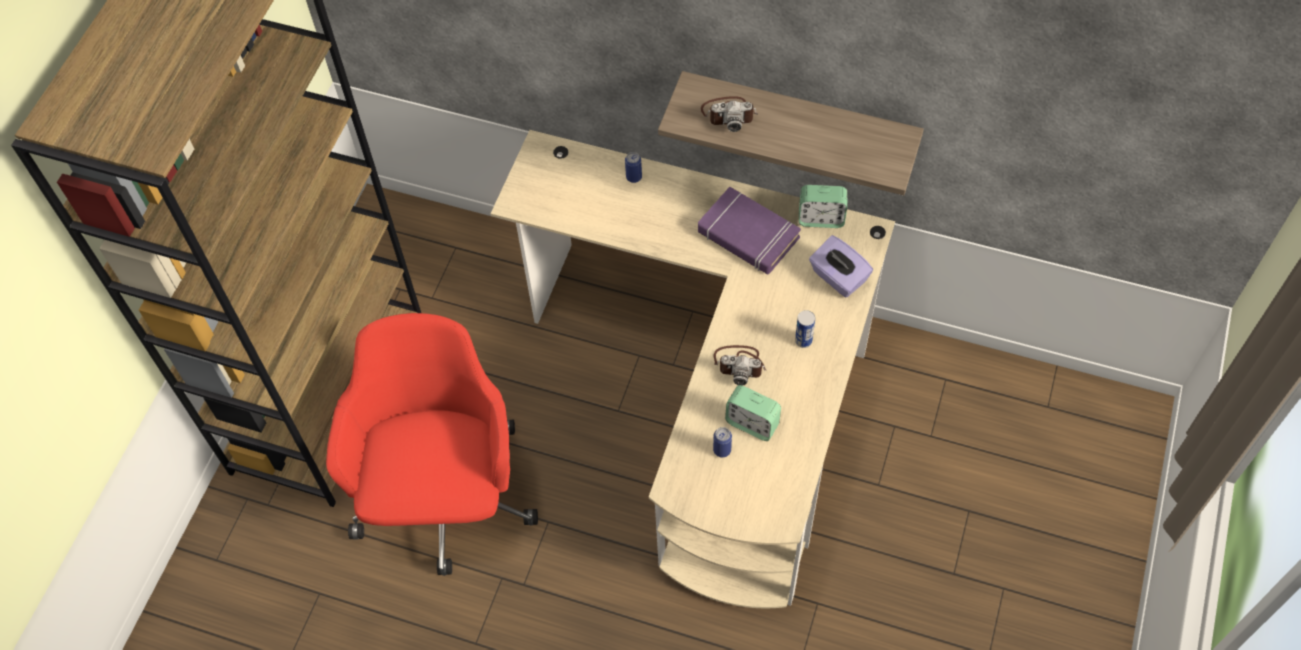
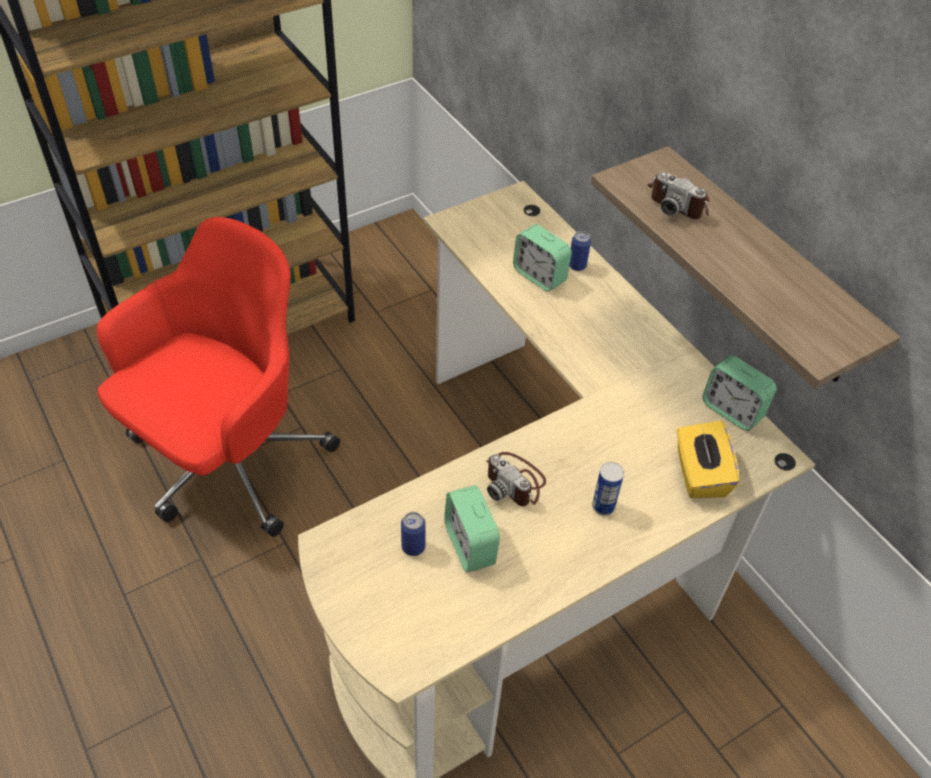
camera: 35 degrees right, 10 degrees down
purple book [698,187,801,274] -> none
purple tissue box [809,235,873,297] -> yellow tissue box [677,420,739,498]
none -> alarm clock [513,224,572,292]

